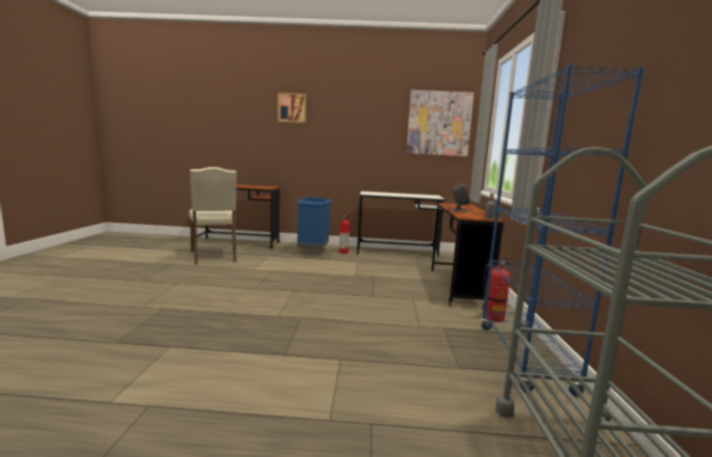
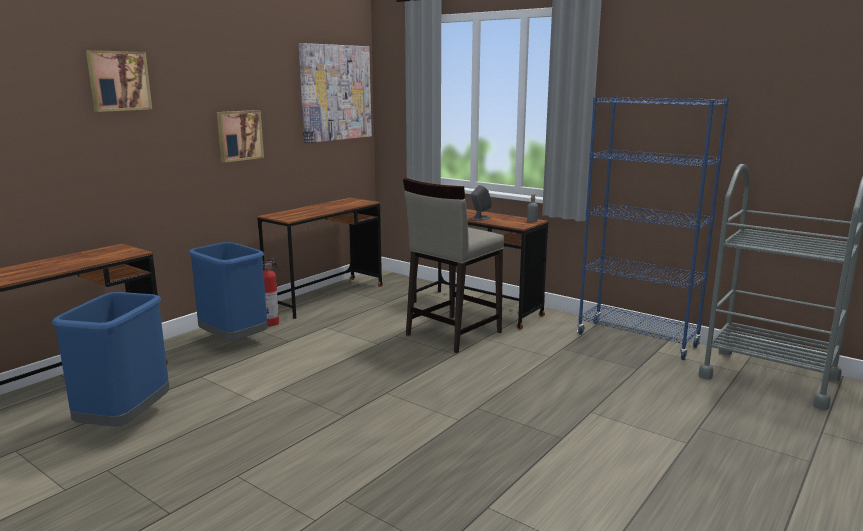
camera: 55 degrees left, 5 degrees up
beige chair [189,167,237,264] -> blue trash can [52,292,169,427]
white desk [357,191,444,259] -> brown desk [257,198,383,319]
fire extinguisher [482,257,514,322] -> none
none -> picture [217,110,264,163]
none -> beige stool [403,178,504,353]

